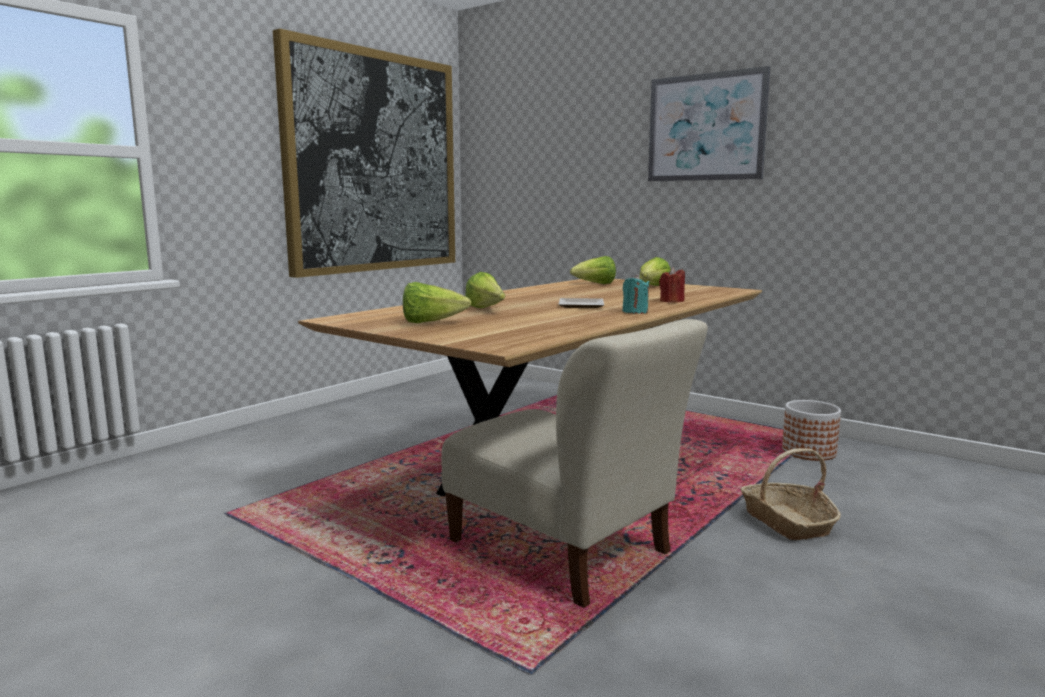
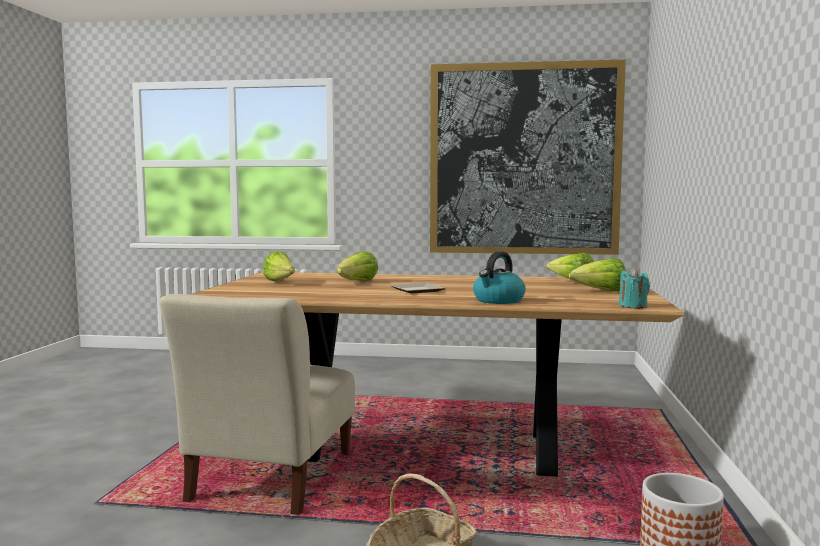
camera: 60 degrees right, 5 degrees down
turquoise candle [622,275,650,314] -> turquoise candle moved to [619,268,650,309]
picture [648,66,770,181] -> none
red candle [659,267,685,302] -> kettle [473,251,526,304]

